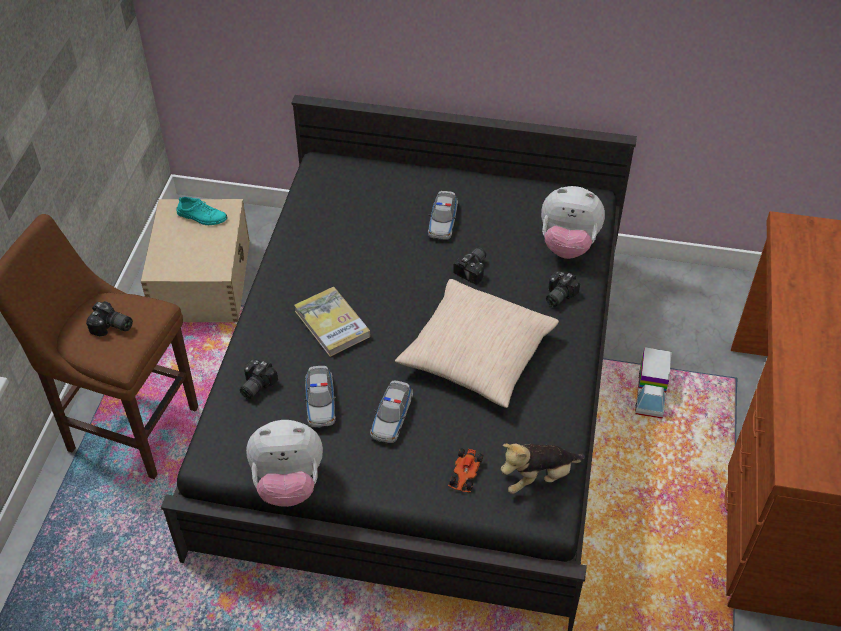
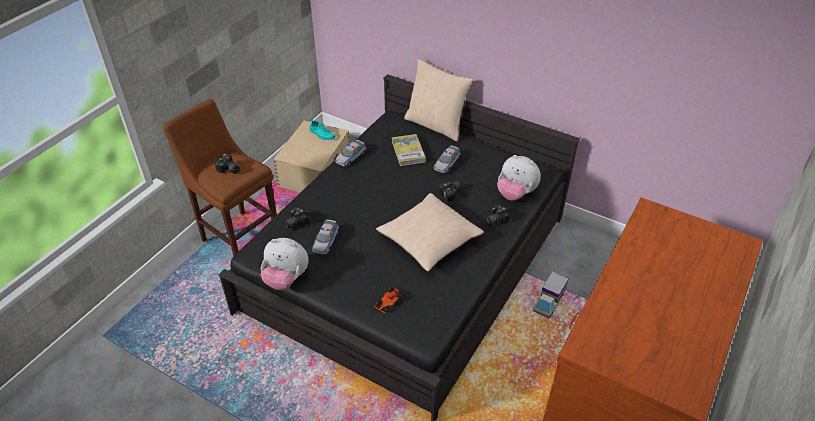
camera: 20 degrees right, 5 degrees down
book [294,287,370,357] -> book moved to [392,134,426,166]
toy car [370,380,413,443] -> toy car moved to [335,140,367,167]
plush toy [501,443,585,494] -> none
none -> beige pillow [404,58,473,142]

